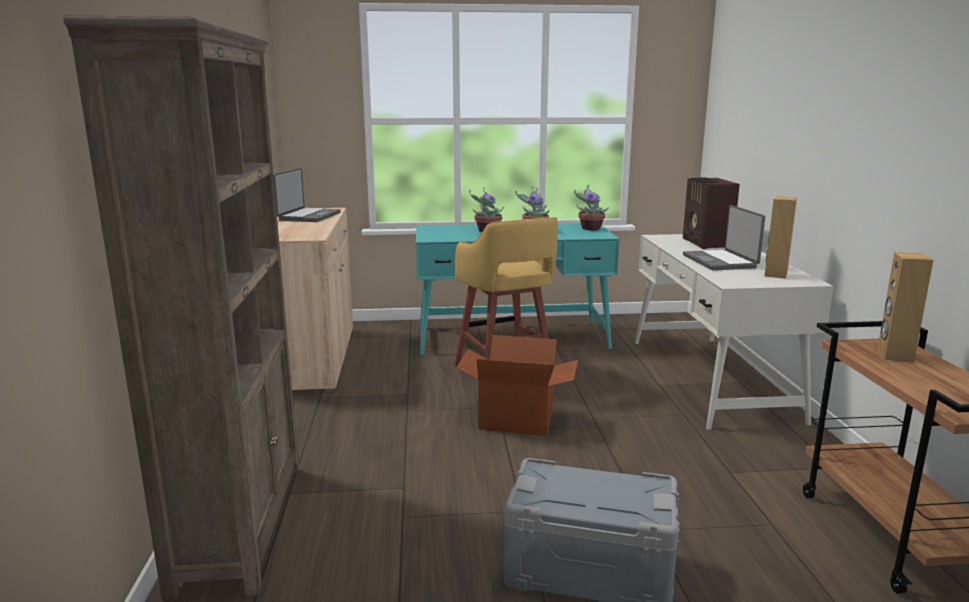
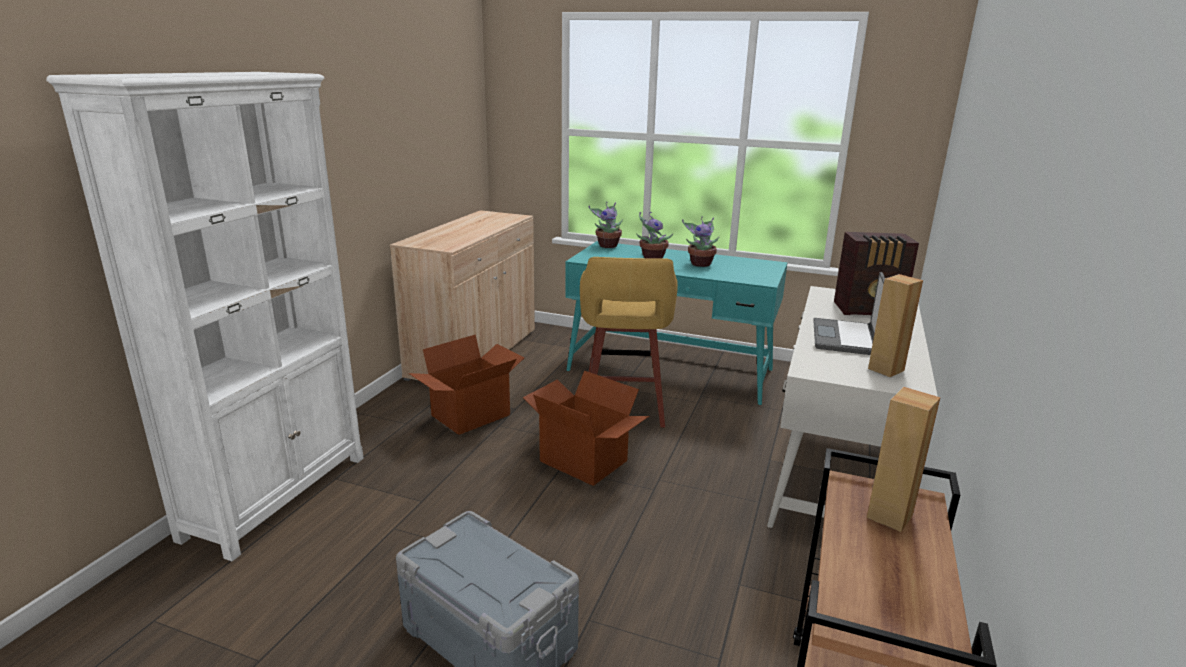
camera: 25 degrees right, 5 degrees up
brown bookcase [63,16,299,601] -> white bookcase [46,72,364,561]
laptop [273,168,341,222] -> none
potted plant [574,185,609,230] -> potted plant moved to [589,202,623,248]
radio [683,178,740,249] -> radio turned 105 degrees counterclockwise [834,232,919,315]
none -> cardboard box [408,334,524,435]

